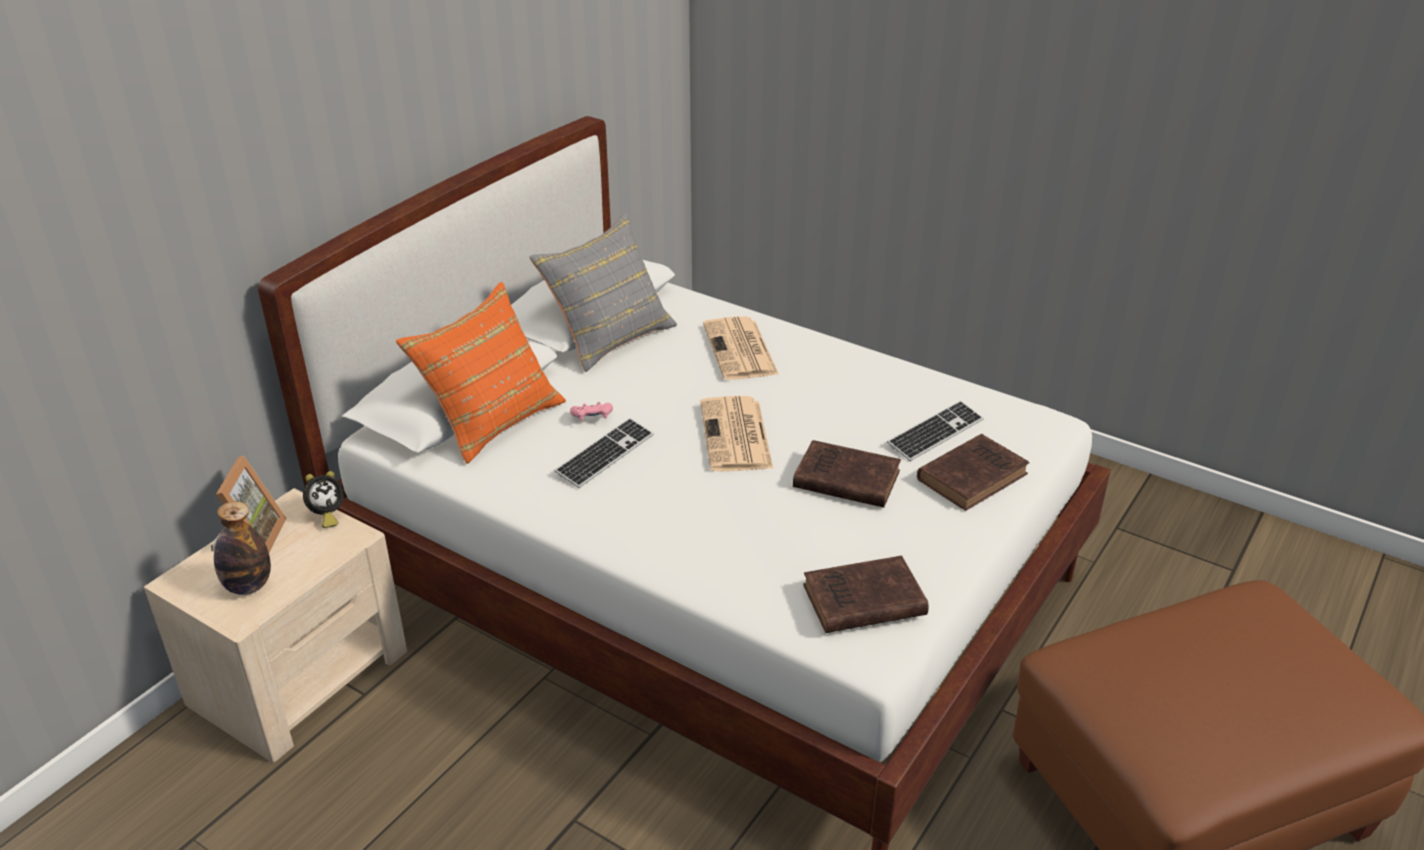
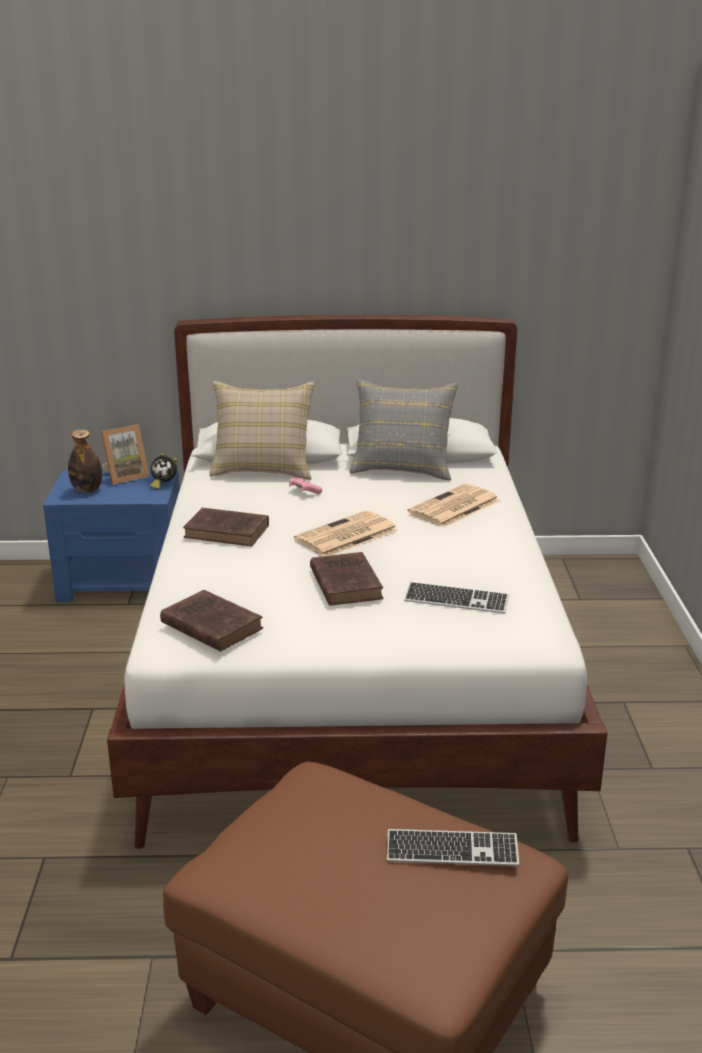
camera: 55 degrees right, 10 degrees down
beige nightstand [144,488,407,763] -> blue nightstand [43,469,180,602]
orange pillow [396,282,566,464] -> beige pillow [209,381,315,480]
keyboard [554,418,654,488] -> keyboard moved to [387,829,519,866]
brown book [917,434,1029,511] -> brown book moved to [183,508,269,546]

